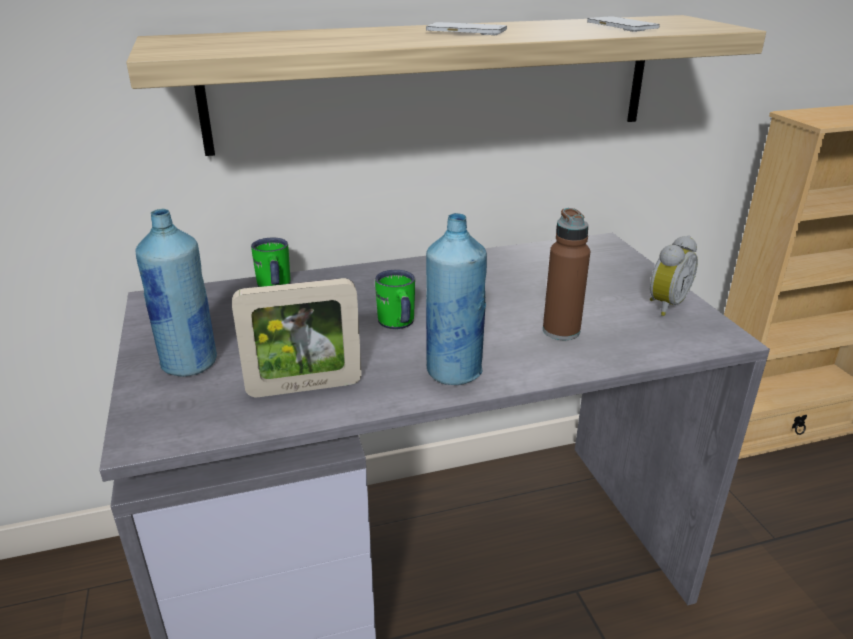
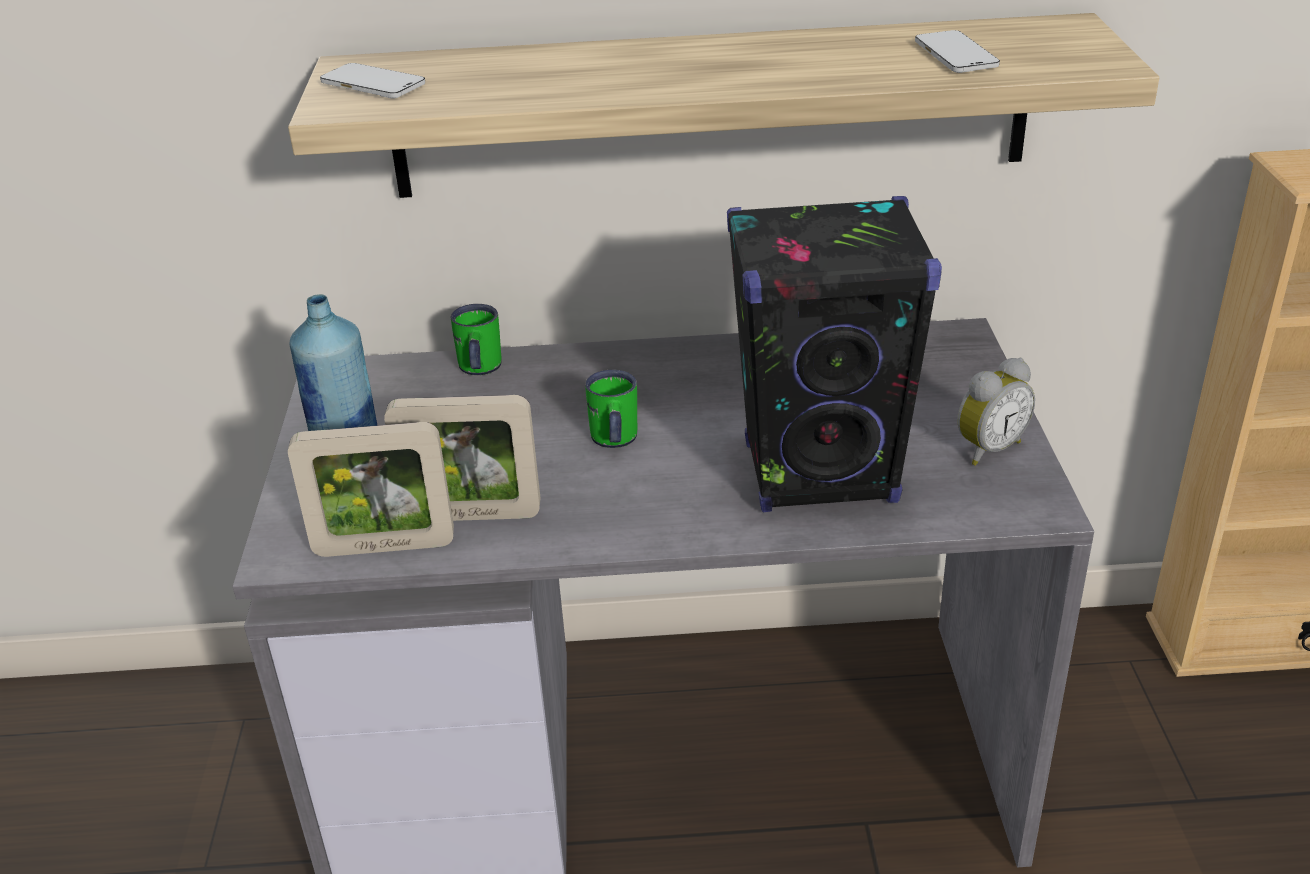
camera: 15 degrees right, 5 degrees up
phone [426,22,507,35] -> phone moved to [320,63,425,98]
blue bottle [426,213,487,385] -> none
brown bottle [543,208,590,340] -> black speaker [727,196,942,512]
none -> picture frame [288,422,454,557]

